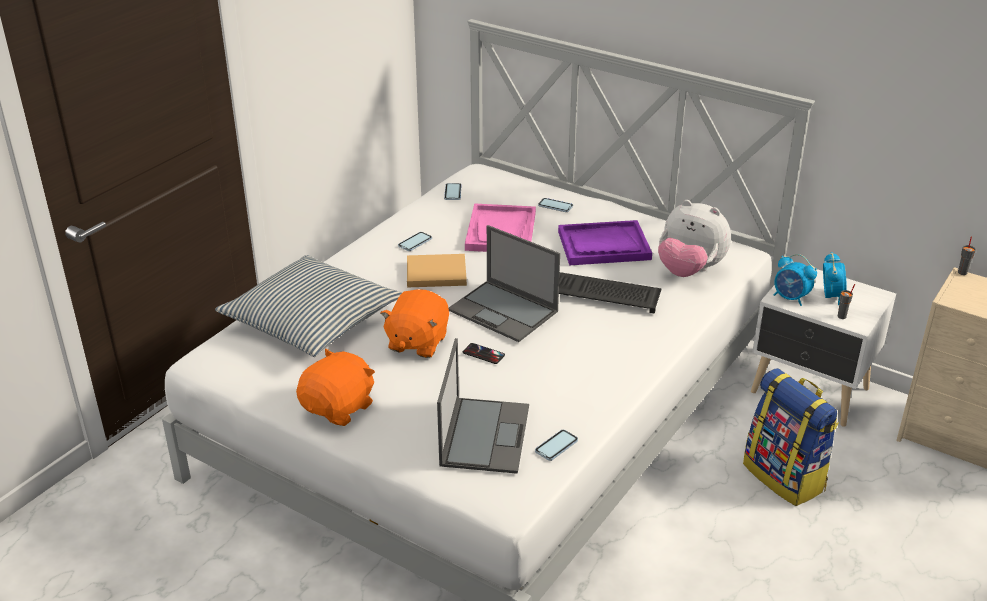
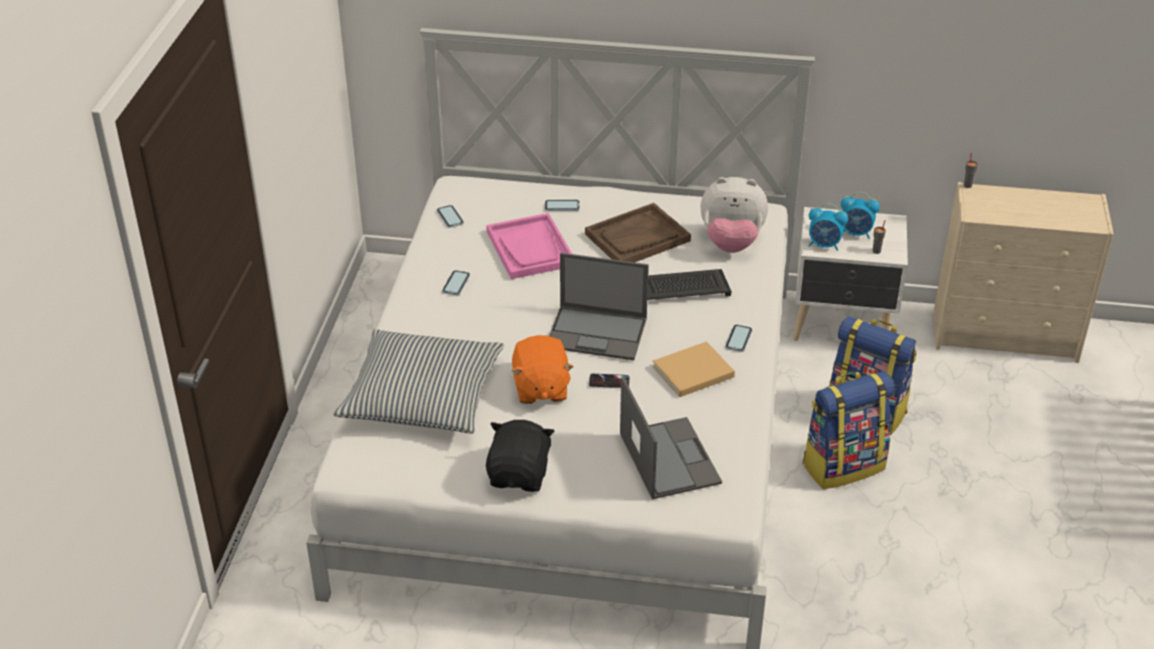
camera: 25 degrees left, 5 degrees up
orange plush toy [296,349,375,426] -> black plush toy [486,420,554,492]
beige book [407,254,467,287] -> beige book moved to [652,341,735,397]
phone [535,430,578,461] -> phone moved to [726,325,752,352]
purple tray [558,220,652,265] -> brown tray [585,203,691,262]
alarm clock [823,252,847,305] -> alarm clock turned 120 degrees clockwise [841,192,880,239]
none -> backpack [803,371,895,489]

